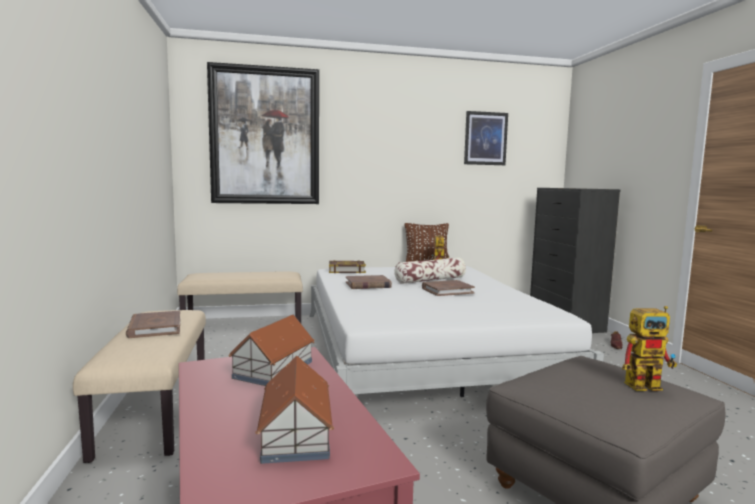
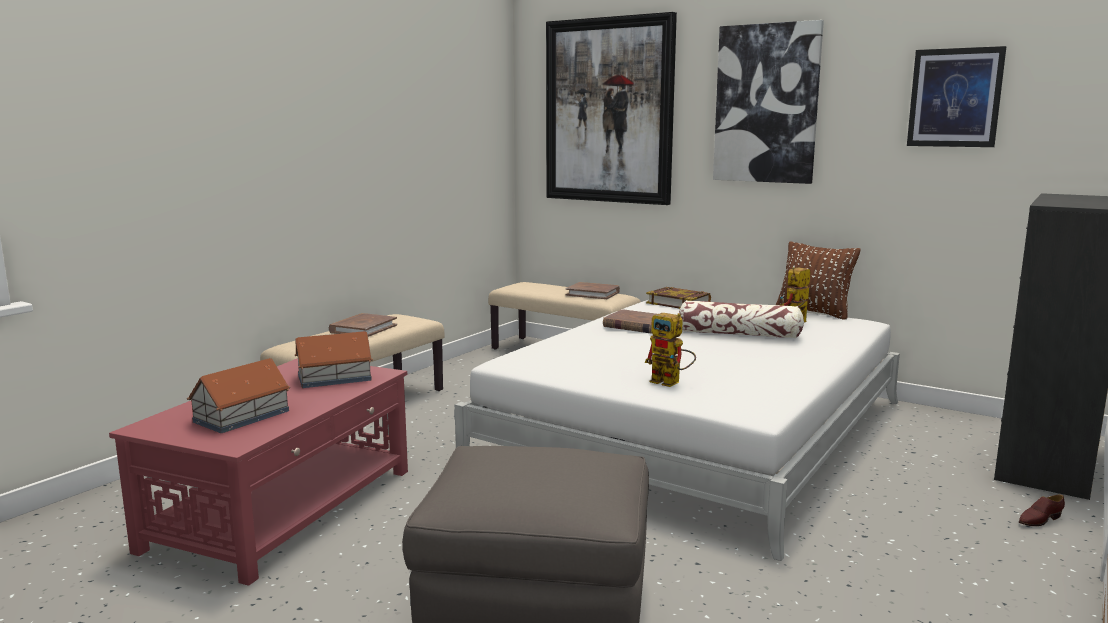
camera: 45 degrees right, 5 degrees up
brown book [422,280,475,296] -> brown book moved to [566,282,620,299]
toy robot [622,306,677,391] -> toy robot moved to [645,313,696,387]
none -> picture [713,20,824,184]

